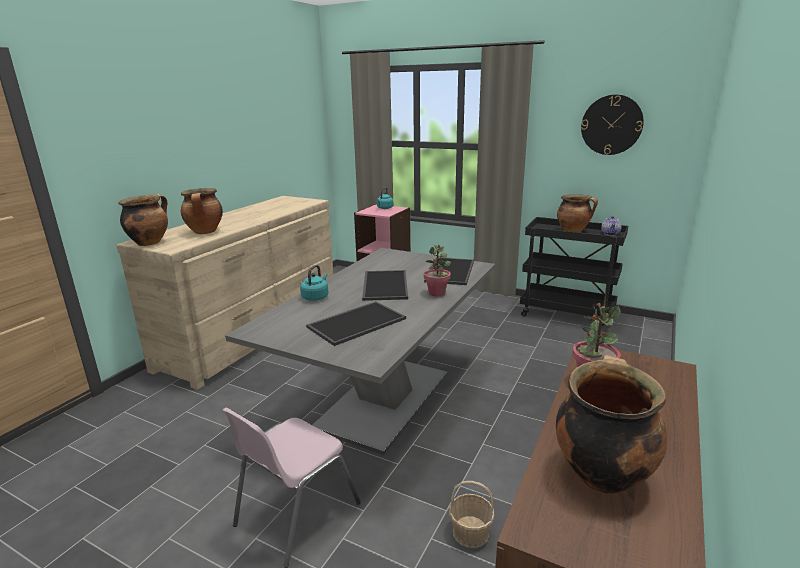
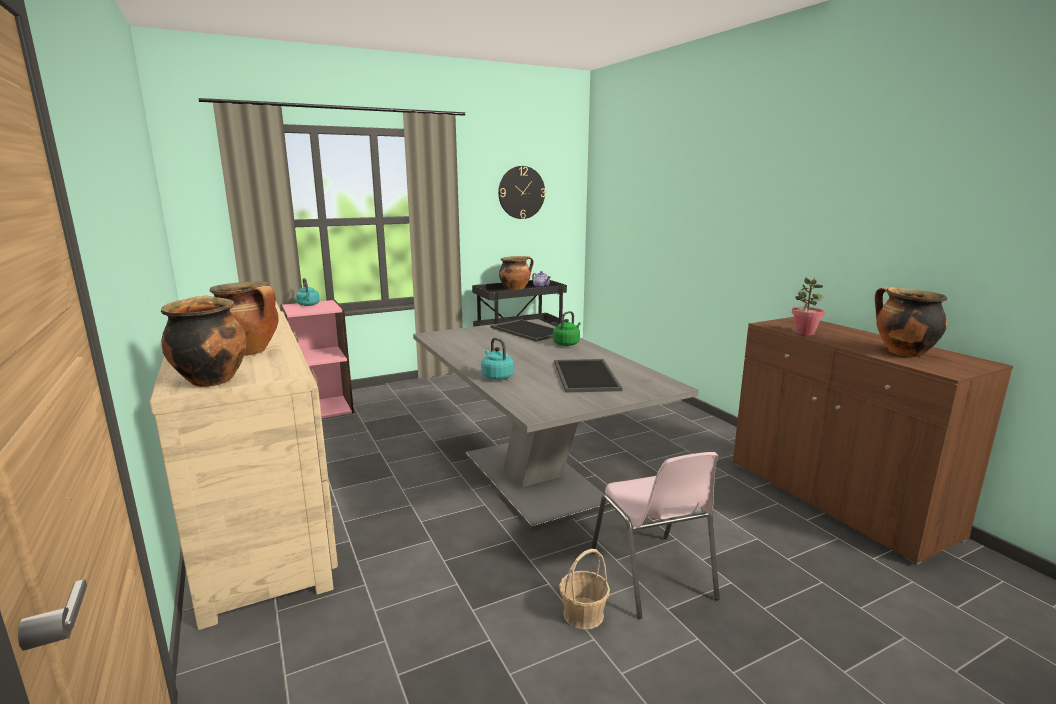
camera: 55 degrees left, 5 degrees down
tray [362,270,408,301] -> none
potted plant [424,245,451,296] -> green kettle [553,311,581,346]
basket [449,481,495,548] -> basket moved to [559,549,610,630]

